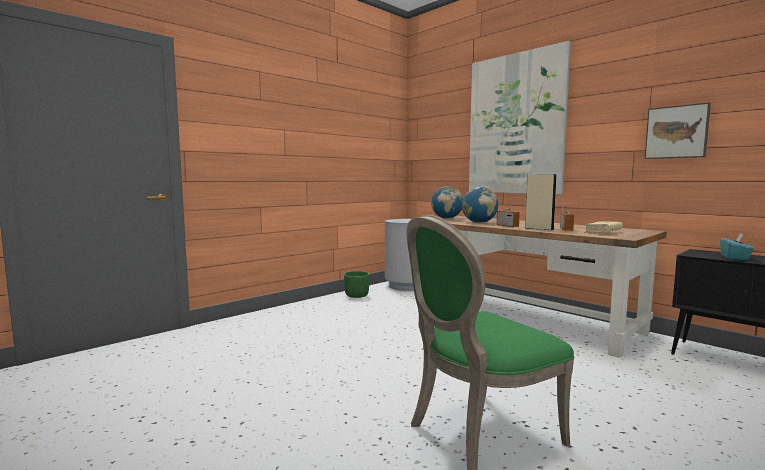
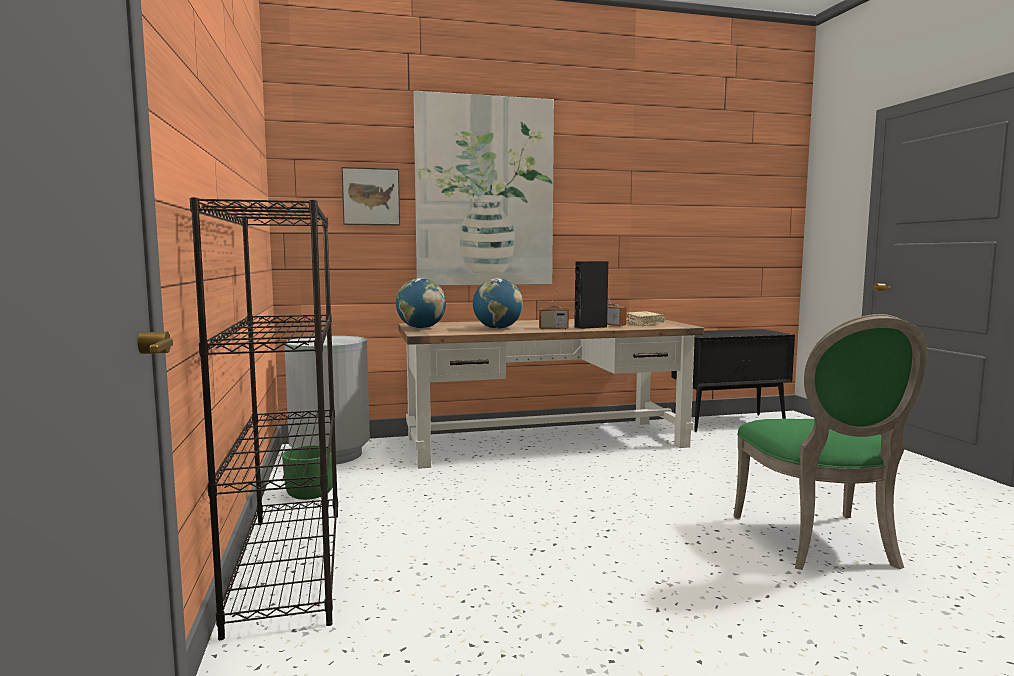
camera: 60 degrees left, 0 degrees up
beige speaker [525,174,557,230] -> black speaker [574,261,608,329]
picture [644,102,711,159] -> picture moved to [342,167,400,225]
turquoise tissue box [720,233,754,260] -> none
none -> black bookcase [190,197,338,640]

